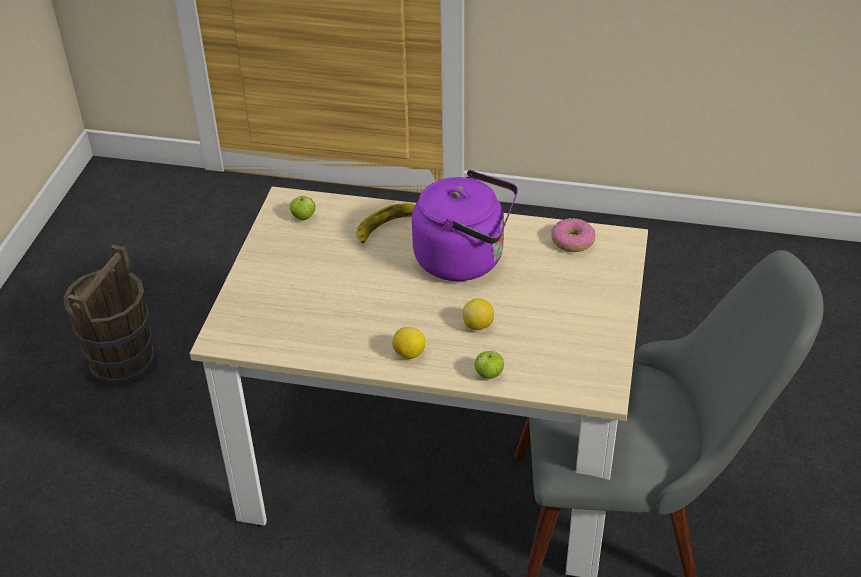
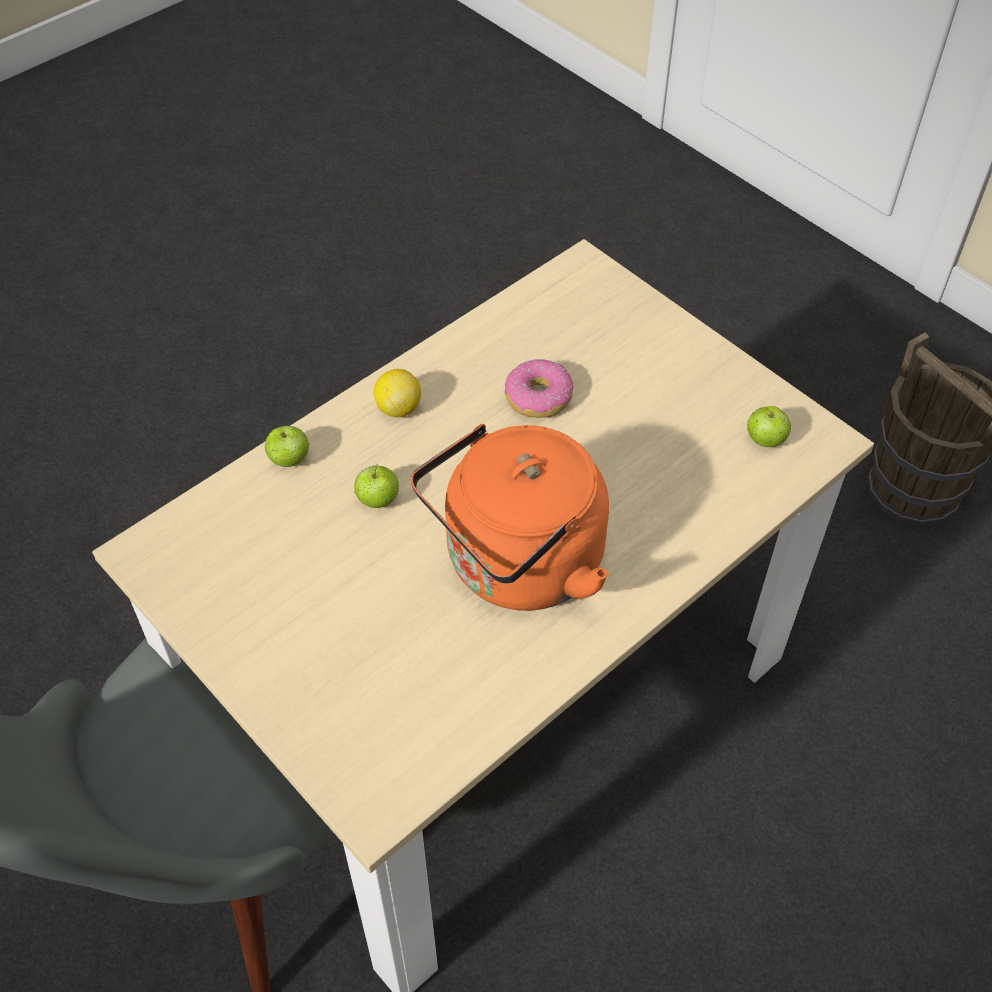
camera: 125 degrees right, 10 degrees up
banana [356,203,415,243] -> none
purple kettle [412,170,518,281] -> orange kettle [411,424,609,611]
lemon [462,299,494,330] -> apple [354,464,399,508]
donut [551,218,595,252] -> donut moved to [505,359,573,418]

